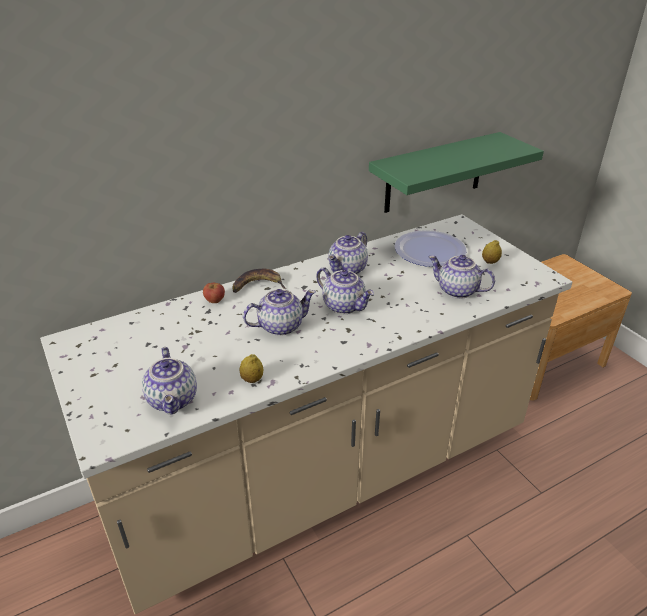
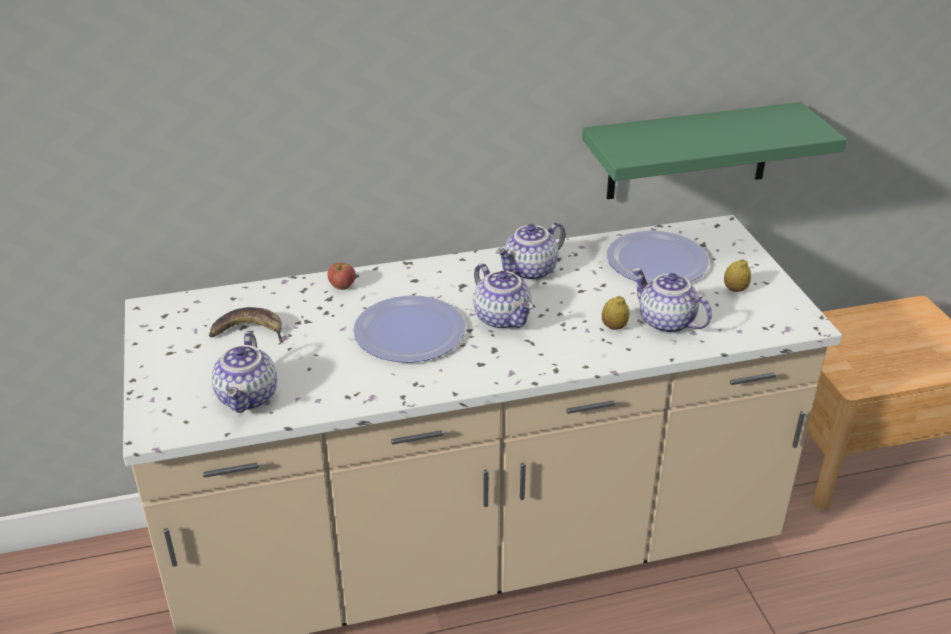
camera: 15 degrees right, 0 degrees up
banana [232,269,286,293] -> banana moved to [209,307,283,342]
lemon [240,354,263,383] -> lemon moved to [602,296,630,330]
teapot [243,289,315,336] -> plate [353,295,466,363]

